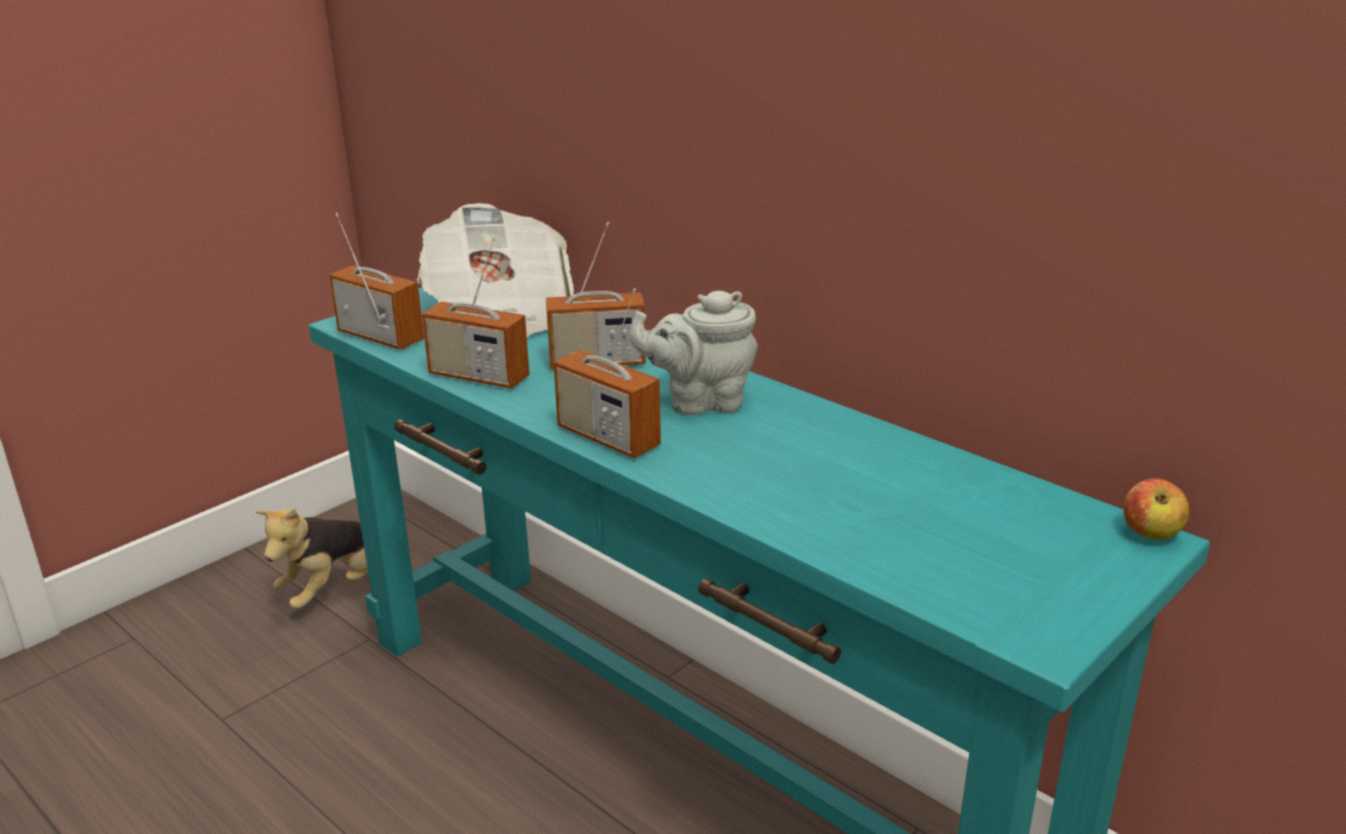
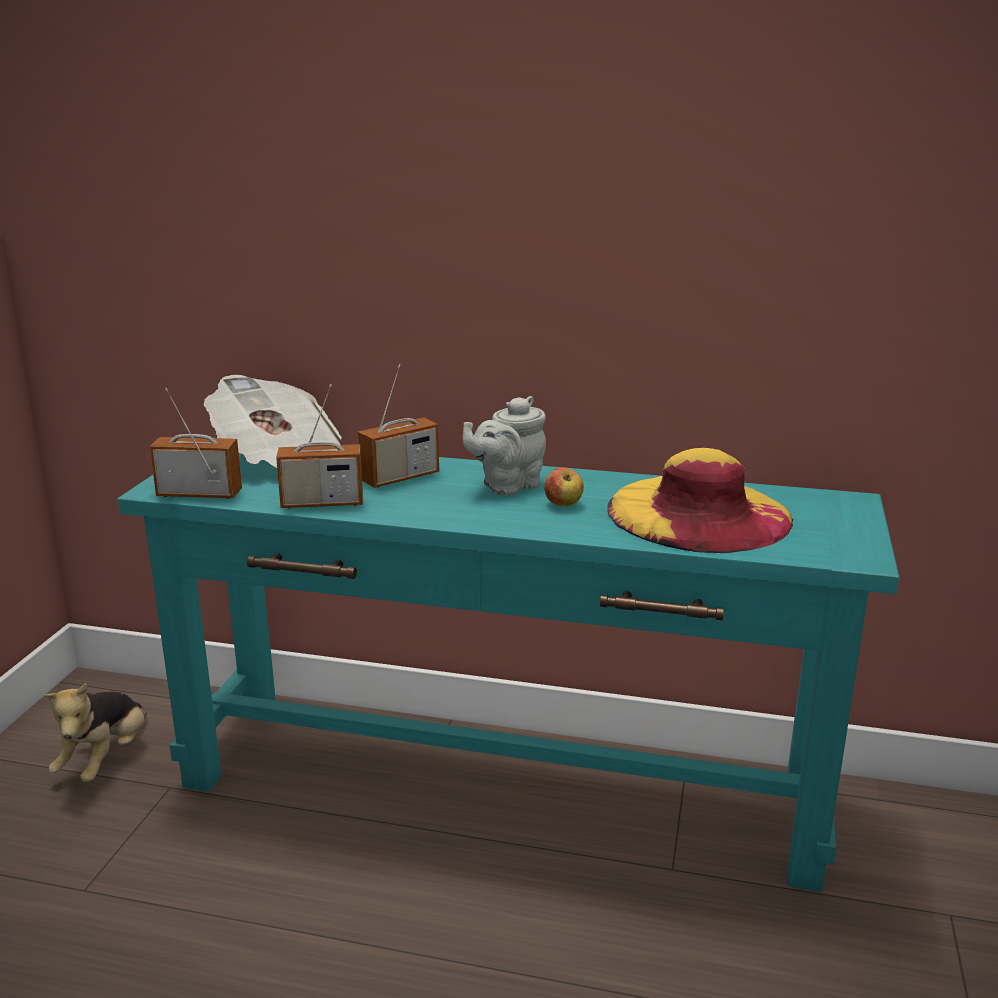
camera: 30 degrees left, 5 degrees down
radio [554,288,661,458] -> none
apple [1124,478,1189,540] -> apple moved to [544,467,584,506]
none -> yellow hat [607,448,793,553]

